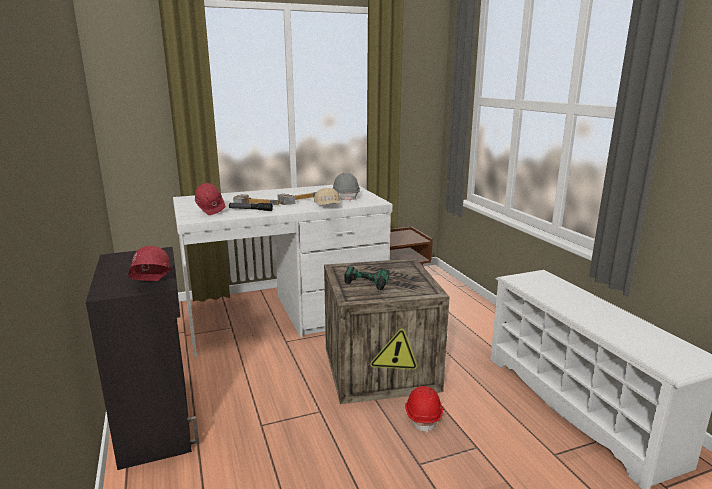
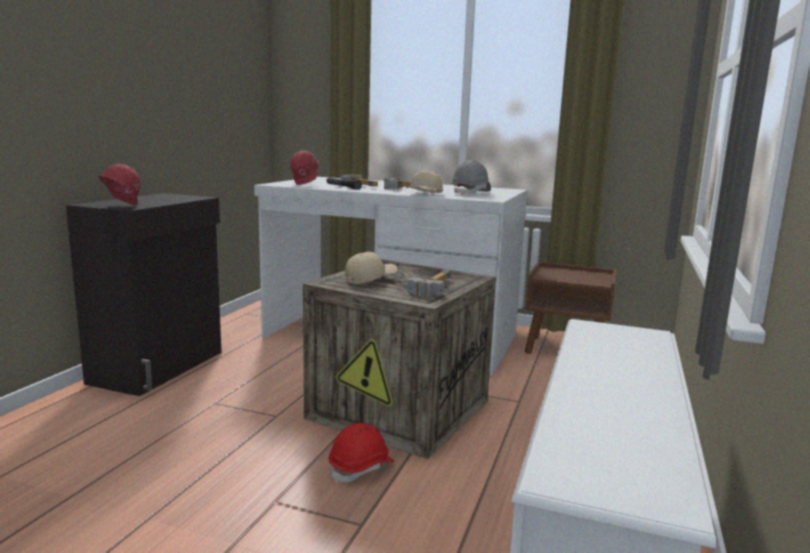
camera: 40 degrees right, 5 degrees down
power drill [344,266,389,293] -> beige cap [345,252,397,284]
none -> hammer [407,270,451,297]

